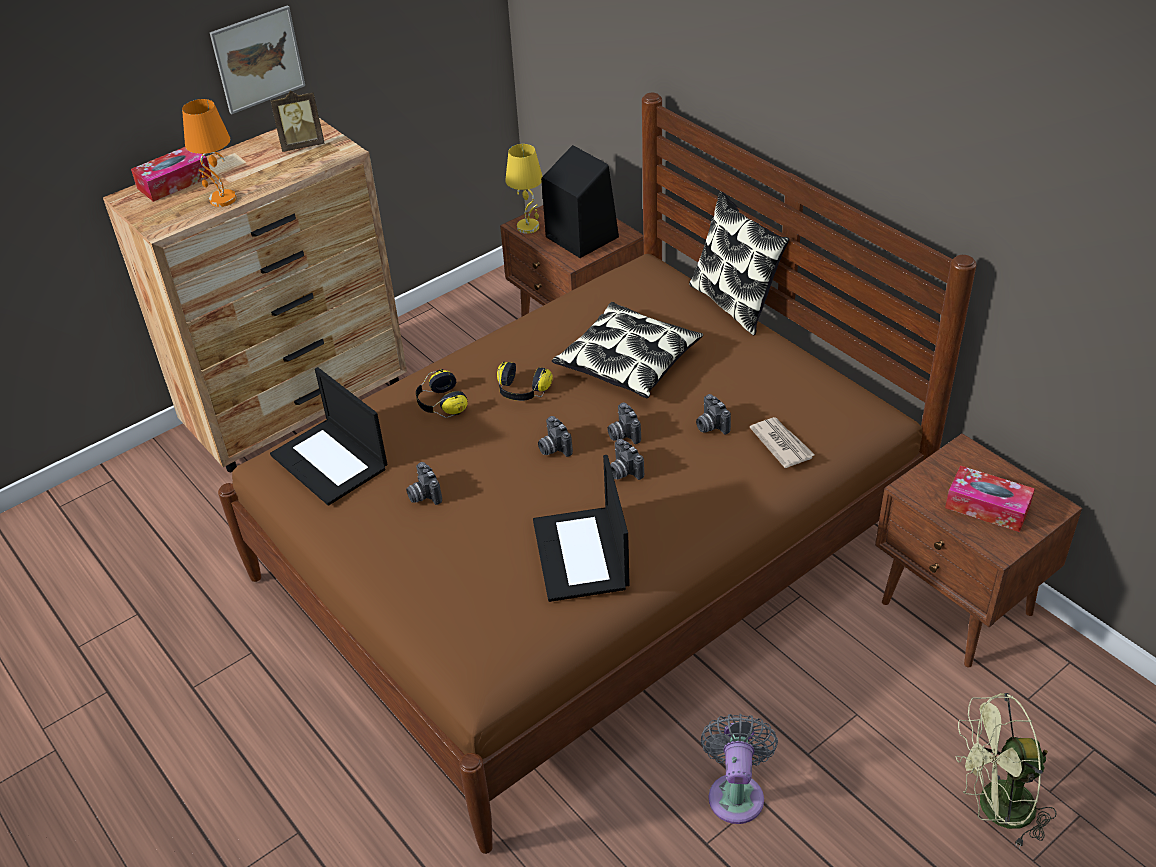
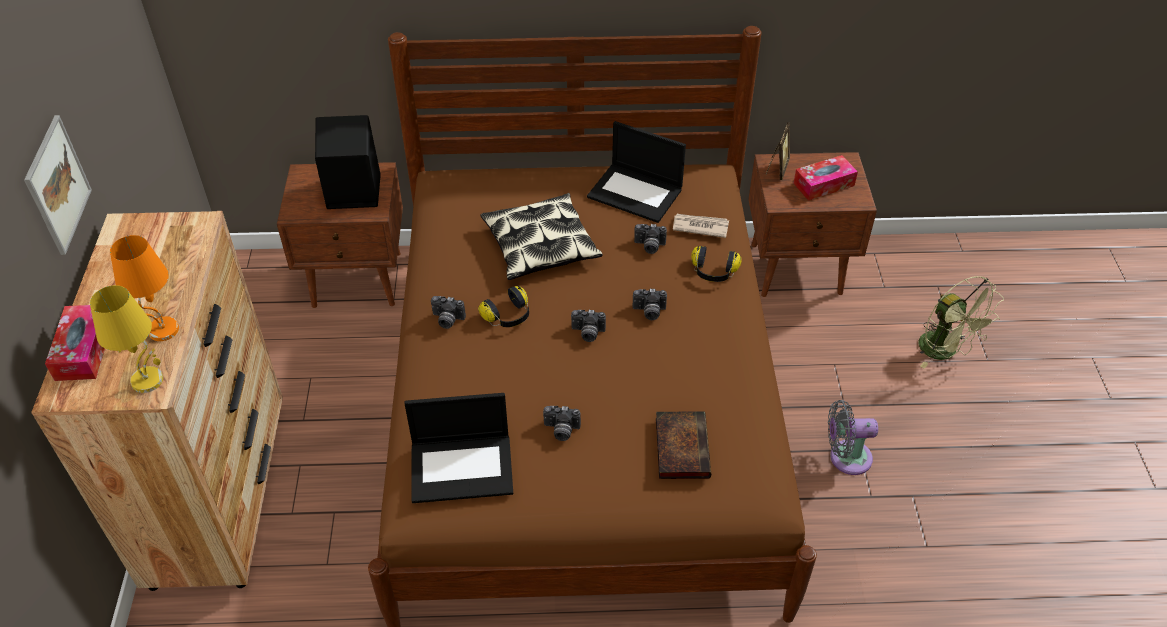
camera: 55 degrees left, 5 degrees up
picture frame [270,91,324,152] -> picture frame moved to [766,122,790,180]
headphones [416,369,468,418] -> headphones moved to [691,246,742,282]
yellow table lamp [505,144,543,234] -> yellow table lamp moved to [90,285,163,393]
laptop [533,455,630,602] -> laptop moved to [587,121,686,223]
camera [608,403,641,444] -> camera moved to [431,296,466,329]
pillow [689,192,790,336] -> none
grey fan [701,714,778,824] -> grey fan turned 45 degrees counterclockwise [828,400,878,475]
green fan [955,693,1056,848] -> green fan turned 60 degrees counterclockwise [918,276,1004,369]
none -> book [656,411,711,479]

